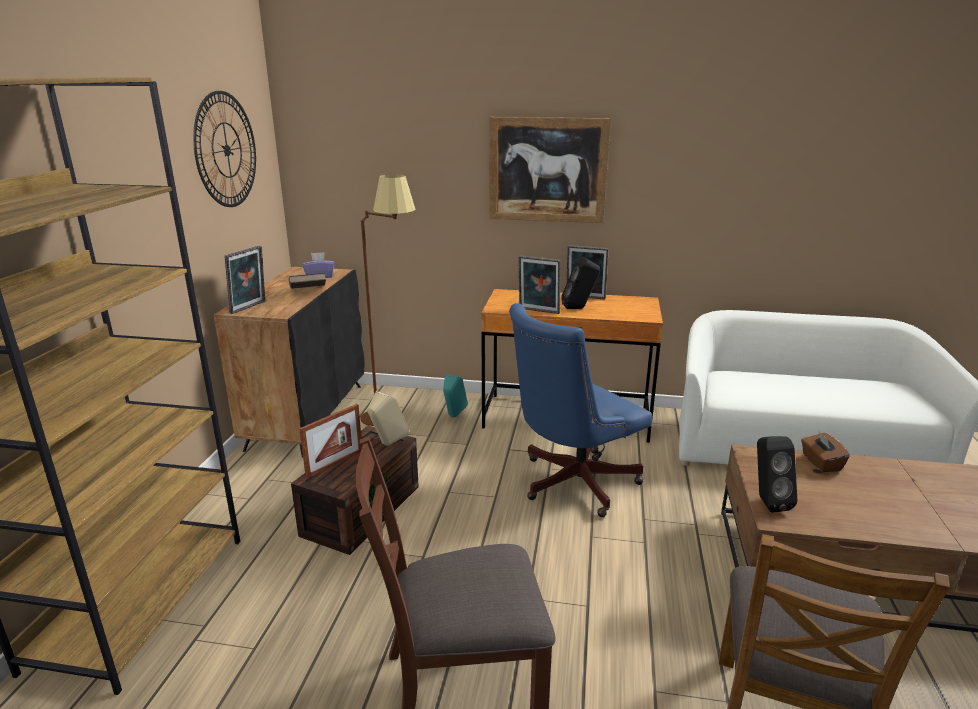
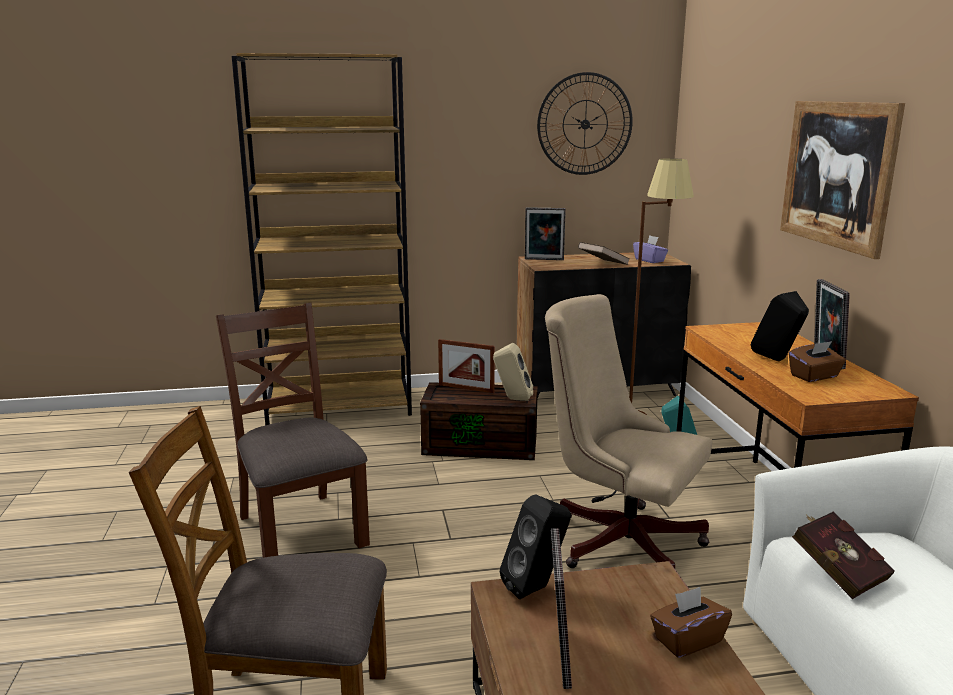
camera: 70 degrees right, 5 degrees down
blue office chair [509,303,652,517] -> beige office chair [545,294,712,568]
picture frame [518,256,561,314] -> picture frame moved to [551,528,572,689]
none -> brown tissue box [789,341,846,382]
none -> red book [792,512,895,599]

